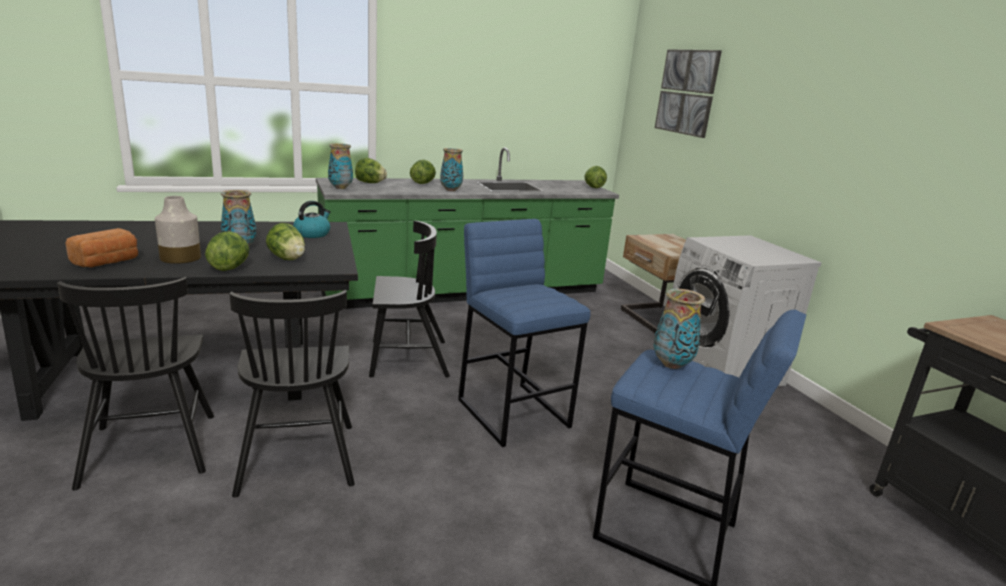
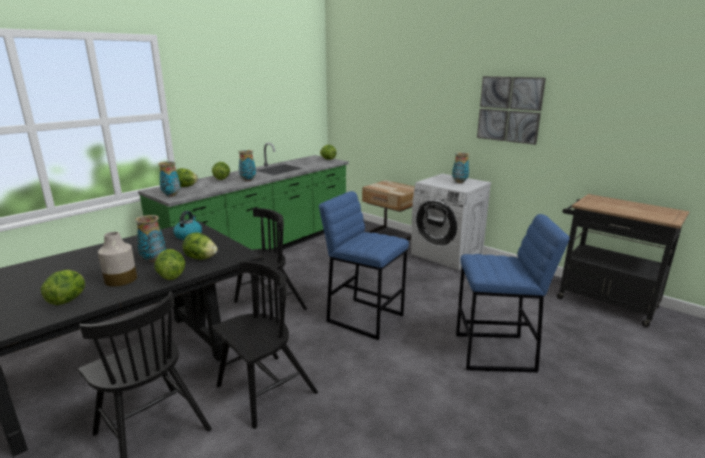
camera: 25 degrees left, 0 degrees up
bread [65,228,138,268] -> lettuce [41,270,85,305]
black chair [229,290,355,498] -> black chair turned 90 degrees counterclockwise [212,261,318,429]
vase [653,289,705,369] -> vase moved to [452,153,469,183]
picture [655,49,722,138] -> picture moved to [477,76,546,145]

